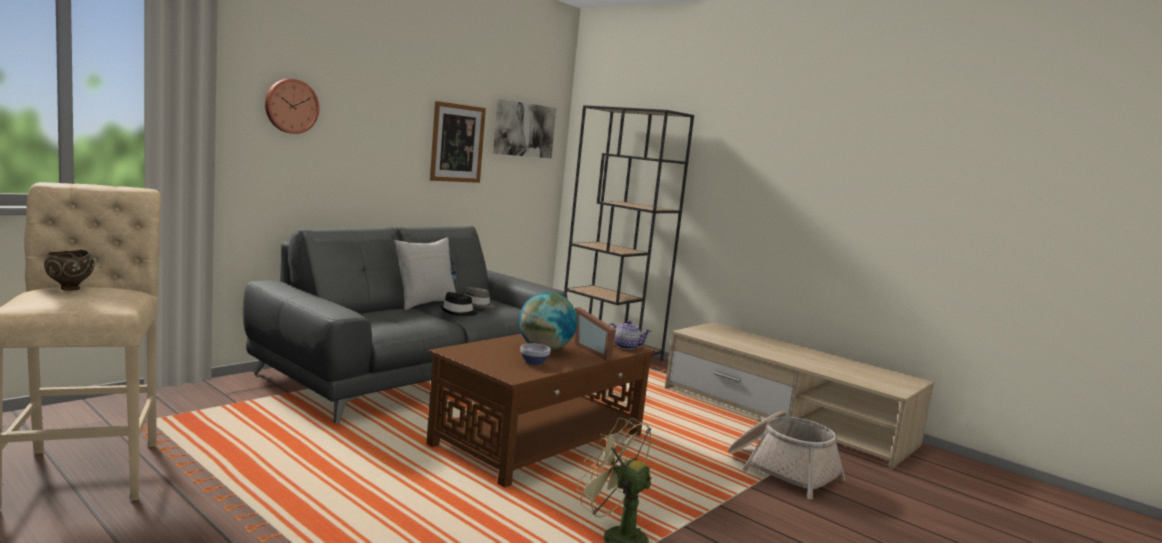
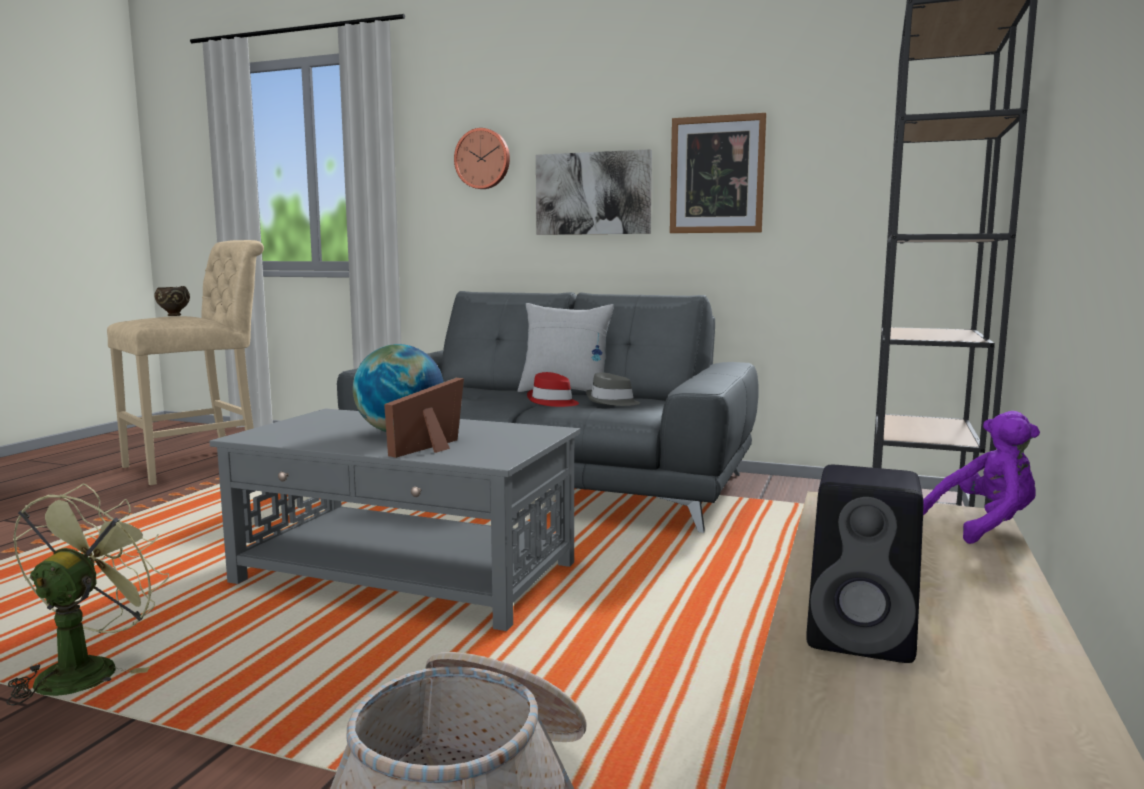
camera: 70 degrees right, 0 degrees up
brown coffee table [426,334,655,488] -> grey coffee table [209,408,580,631]
black hat [440,292,478,316] -> red hat [527,372,579,407]
picture [493,99,556,158] -> picture moved to [536,149,652,235]
bowl [520,343,550,365] -> none
teapot [608,320,651,350] -> none
none -> black speaker [806,465,923,663]
none -> purple plush toy [923,411,1040,544]

